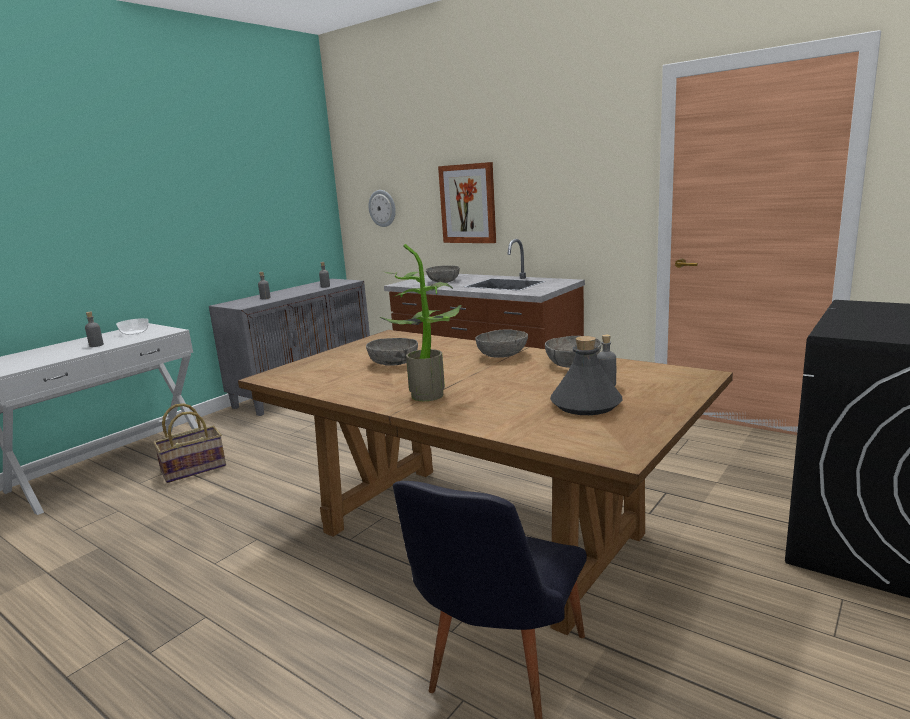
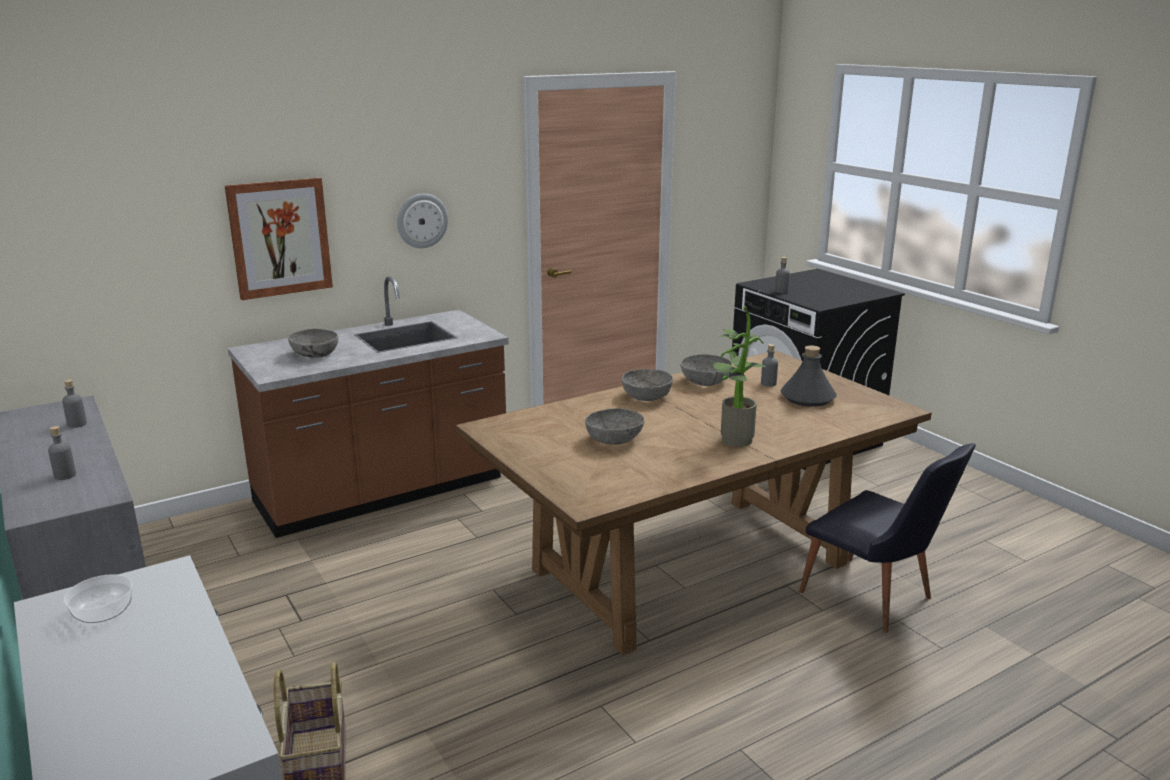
camera: 70 degrees left, 5 degrees up
grey bottle [85,312,104,347] -> grey bottle moved to [775,257,790,293]
wall clock [368,190,396,227] -> wall clock moved to [397,194,448,248]

